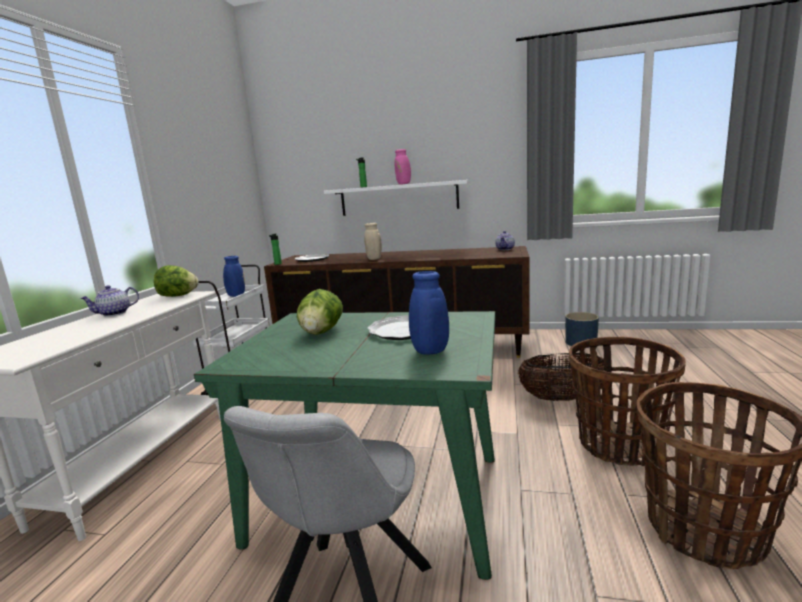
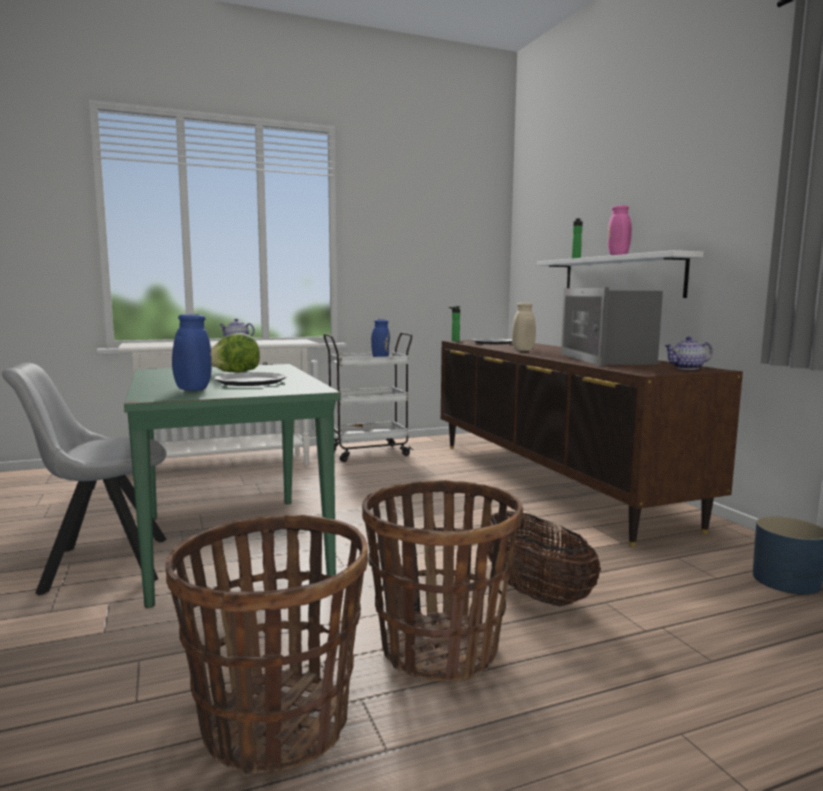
camera: 55 degrees right, 5 degrees down
lettuce [154,265,198,297] -> none
none -> microwave [561,287,663,366]

